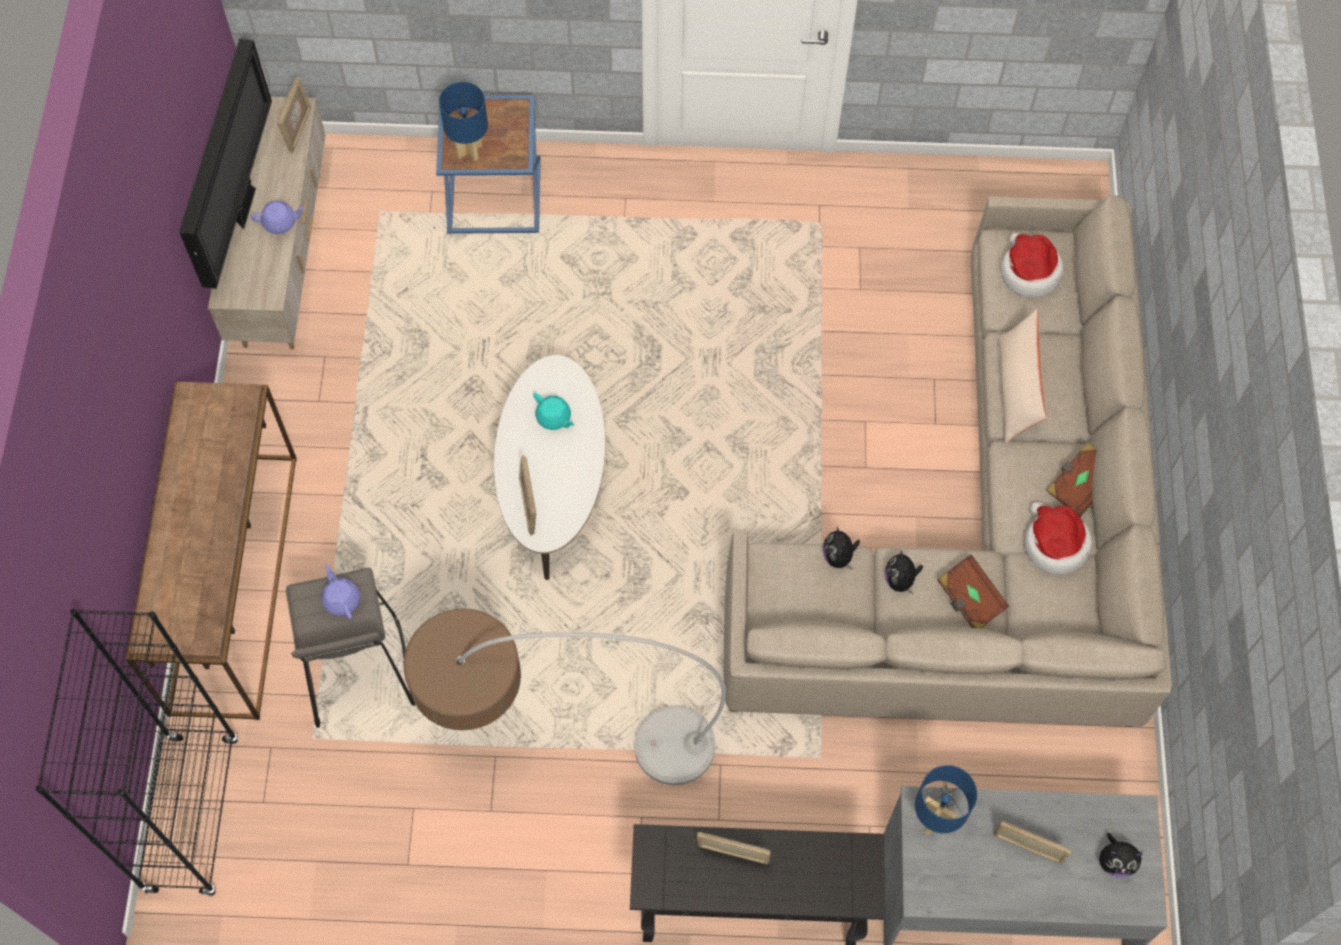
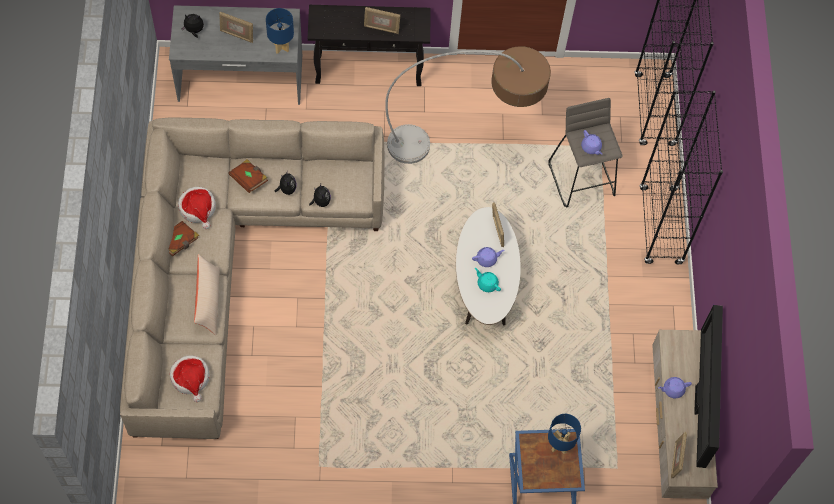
camera: 175 degrees right, 0 degrees up
brown console table [126,381,297,720] -> black bookcase [640,90,723,264]
none -> purple teapot [472,247,505,267]

